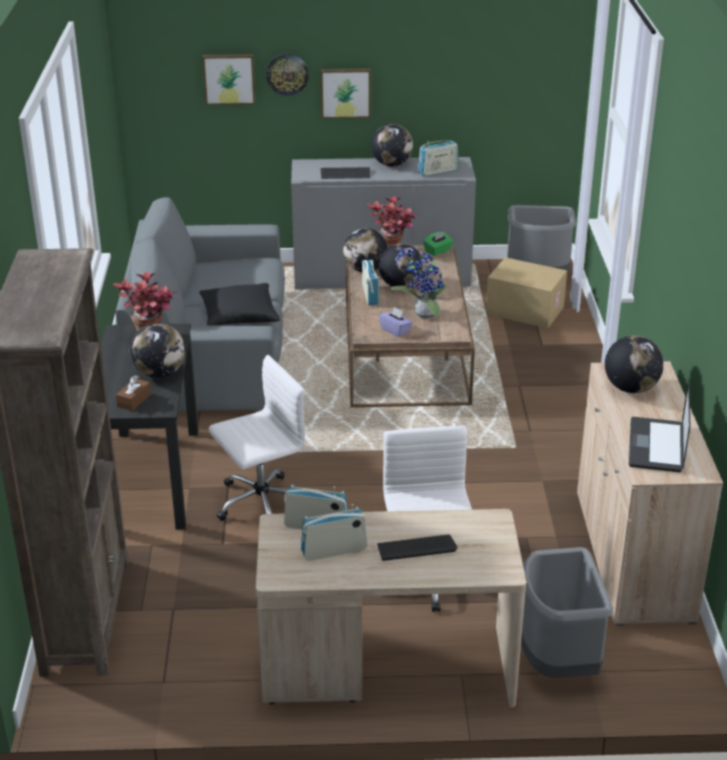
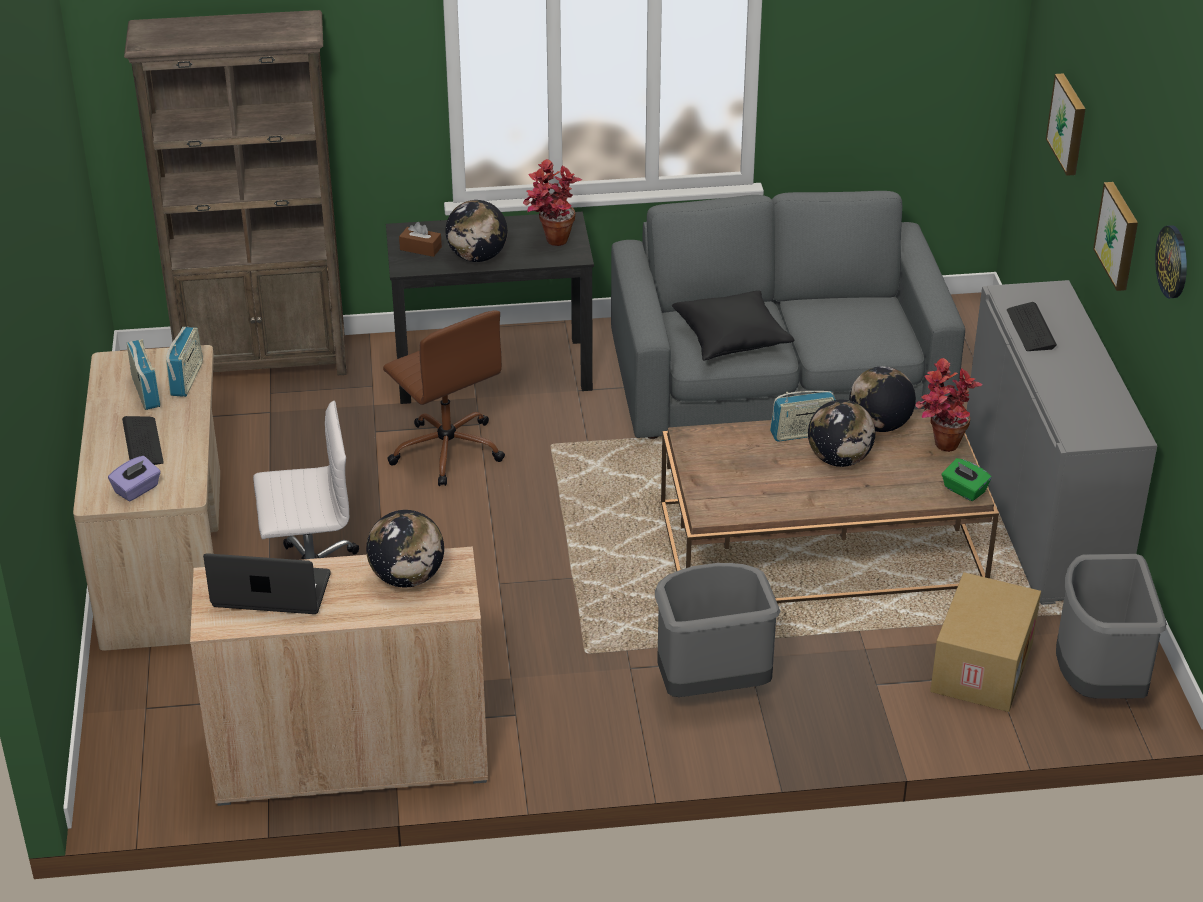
camera: 85 degrees right, 5 degrees up
white office chair [209,355,305,521] -> brown office chair [383,310,505,486]
wall clock [266,53,309,96] -> wall clock moved to [1155,225,1187,298]
globe [371,124,413,166] -> none
purple tissue box [379,307,413,337] -> purple tissue box moved to [108,456,161,502]
potted plant [391,249,447,319] -> none
radio [418,141,459,177] -> none
grey trash can [521,547,613,678] -> grey trash can moved to [655,563,781,697]

